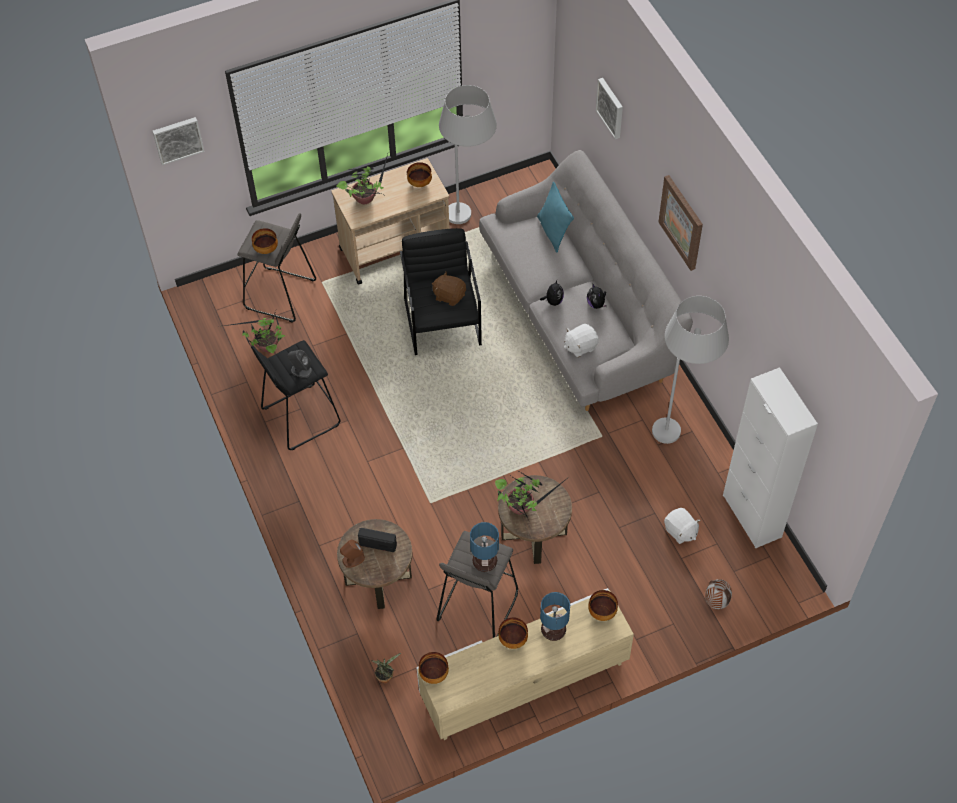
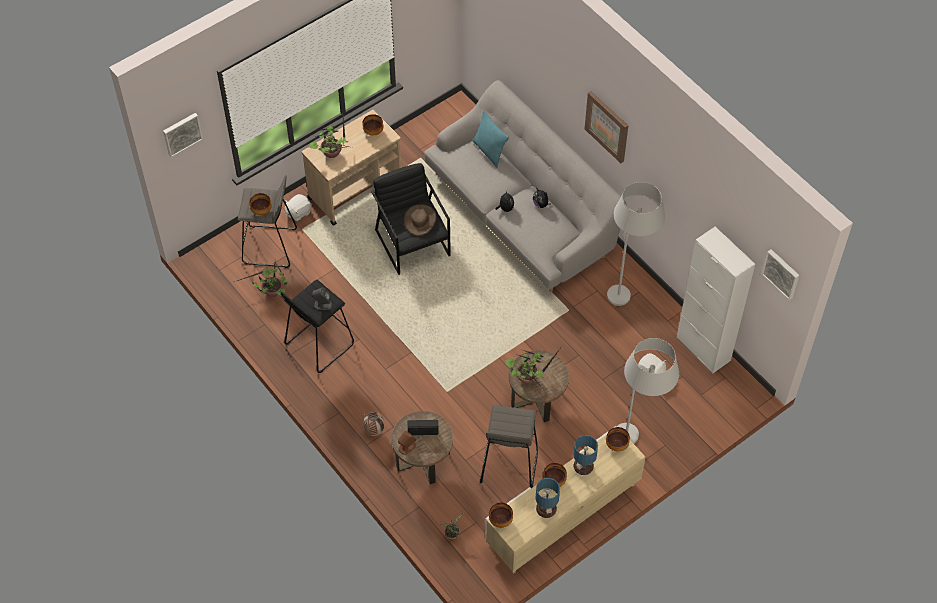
camera: 15 degrees left, 0 degrees up
brown plush toy [432,272,466,306] -> brown hat [404,204,436,236]
white floor lamp [439,85,497,224] -> white floor lamp moved to [617,338,679,444]
table lamp [470,522,499,572] -> table lamp moved to [535,478,560,518]
white plush toy [564,324,599,358] -> white plush toy moved to [284,194,311,222]
picture [596,78,623,139] -> picture moved to [762,249,799,300]
vase [705,579,732,609] -> vase moved to [363,412,384,436]

